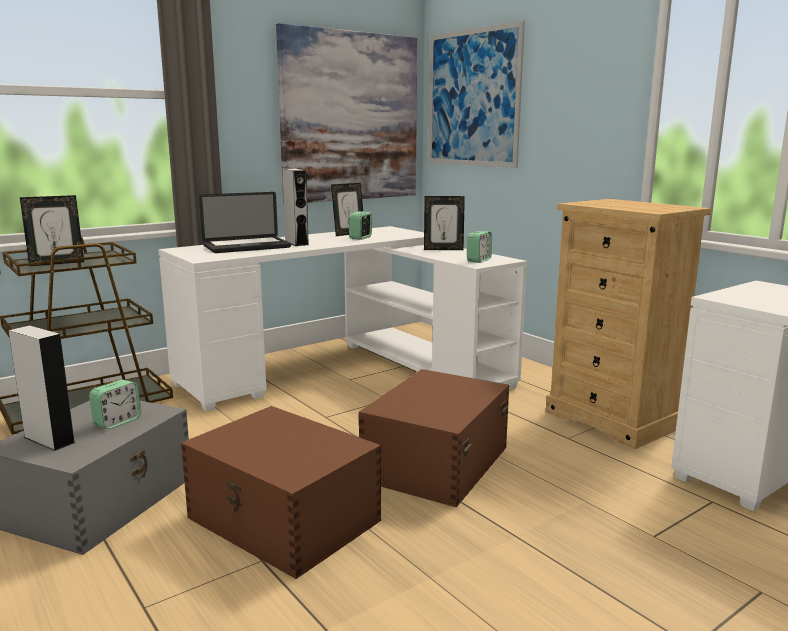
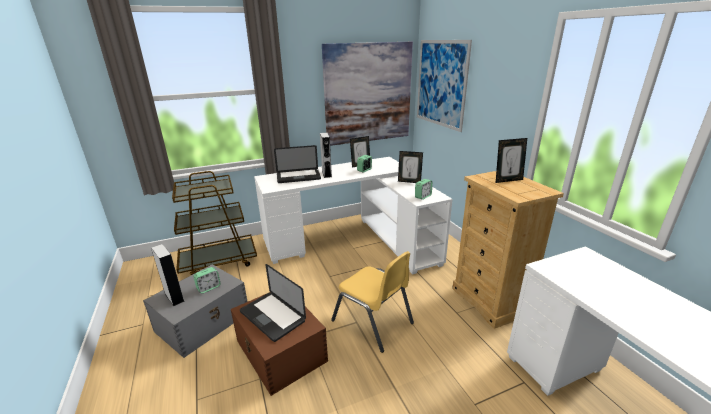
camera: 15 degrees right, 10 degrees up
picture frame [20,195,84,266] -> picture frame moved to [496,138,527,183]
brown storage box [359,369,509,507] -> yellow chair [331,251,414,353]
none -> laptop [240,264,306,342]

